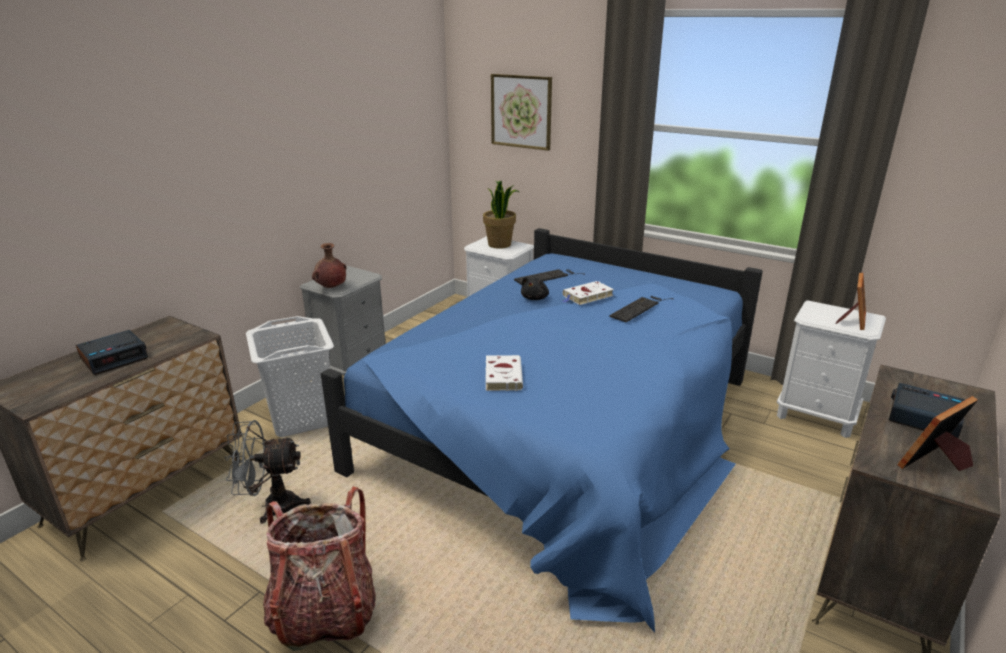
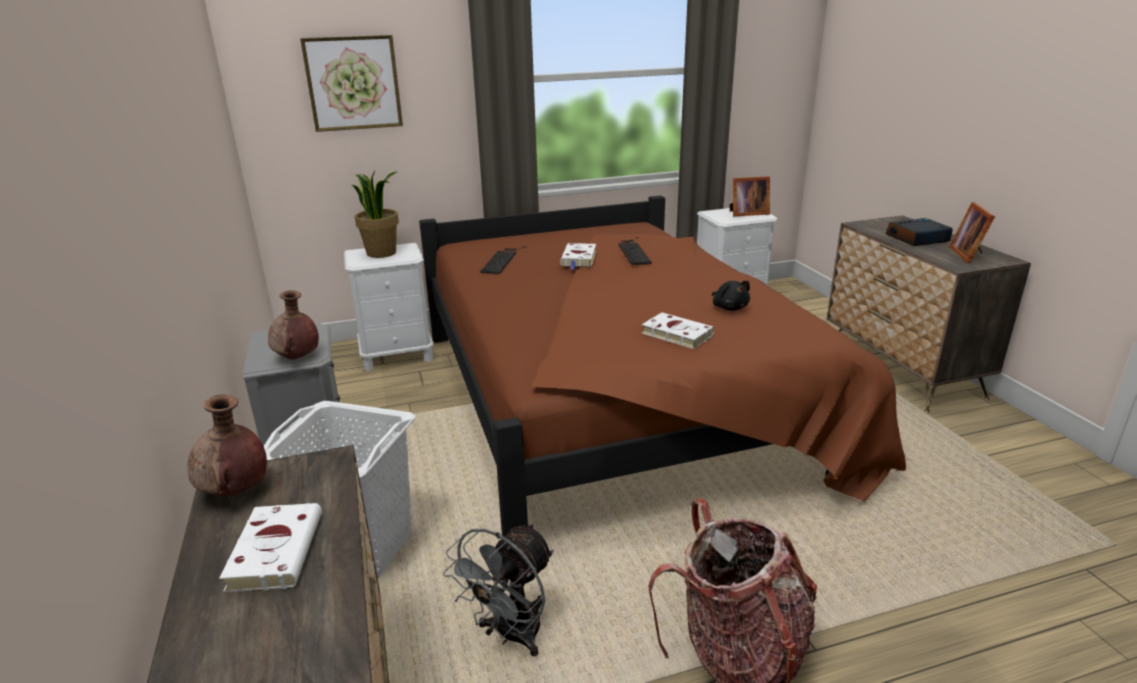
camera: 50 degrees left, 0 degrees up
alarm clock [76,330,148,375] -> white book [219,503,322,592]
blue bed [321,228,763,633] -> brown bed [419,195,906,537]
black plush toy [521,277,549,300] -> black plush toy moved to [712,281,750,311]
picture frame [835,273,866,330] -> picture frame turned 105 degrees clockwise [730,176,770,216]
none -> brown vase [188,395,267,497]

